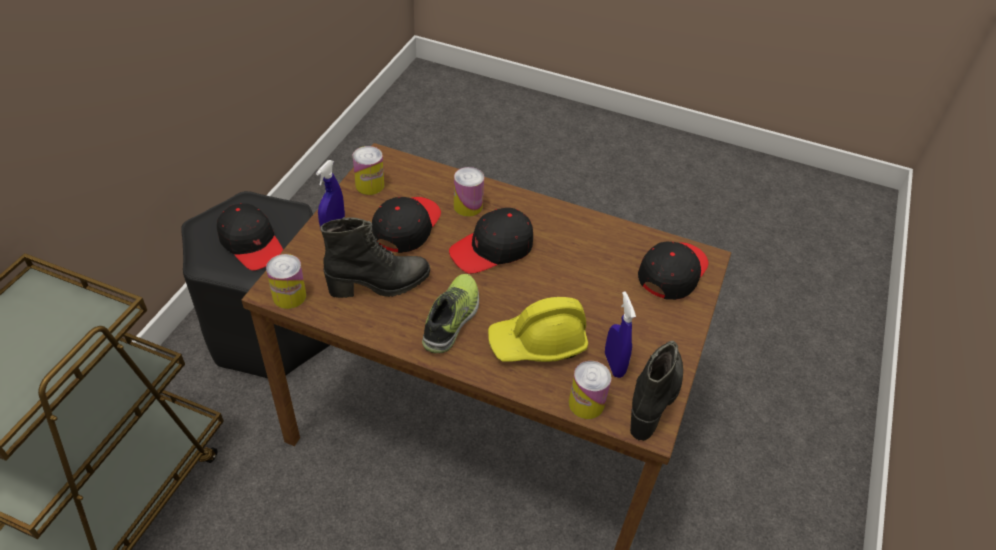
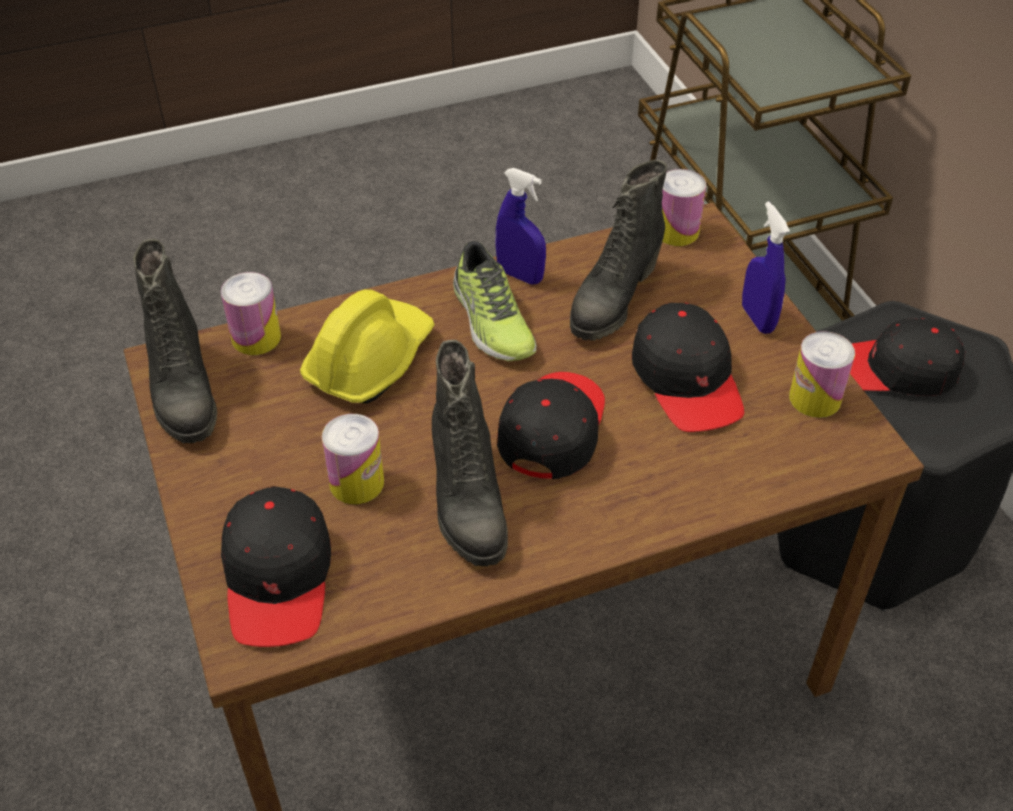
camera: 140 degrees right, 0 degrees up
can [454,167,484,217] -> can moved to [322,414,384,504]
blue spray bottle [605,291,636,378] -> blue spray bottle moved to [495,168,546,284]
none -> black boot [432,340,508,566]

